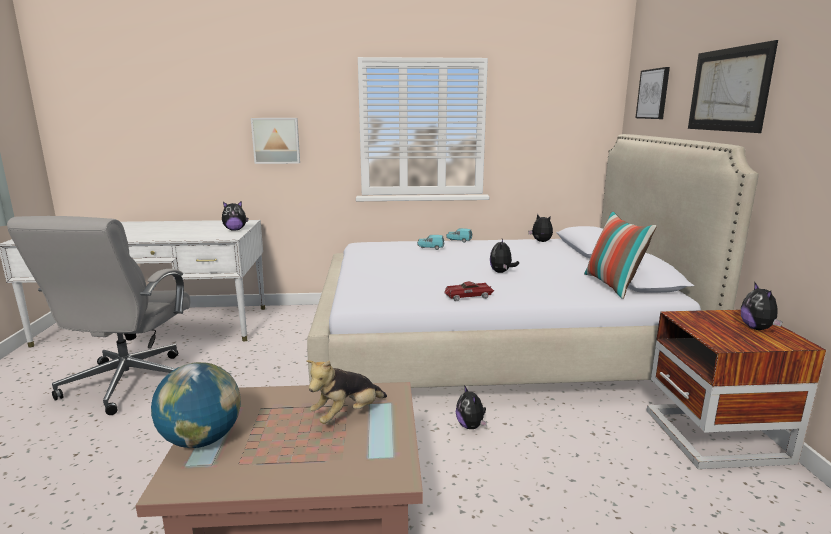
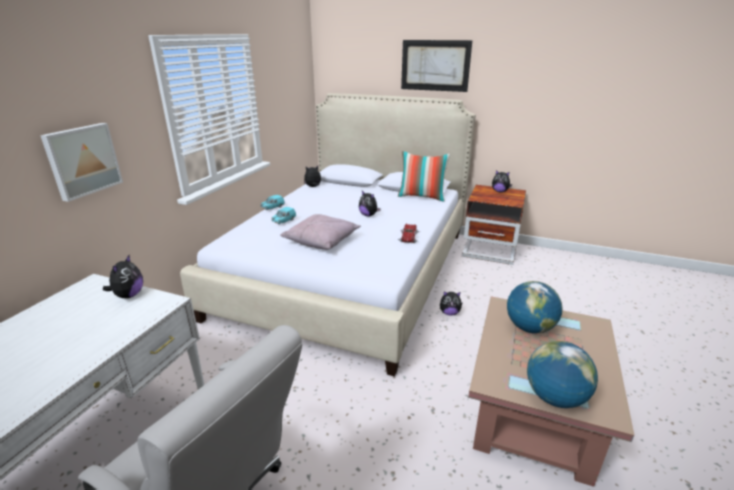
camera: 65 degrees left, 10 degrees up
plush toy [306,360,387,424] -> globe [507,281,562,333]
picture [636,67,670,119] -> none
none -> purple pillow [280,214,361,250]

